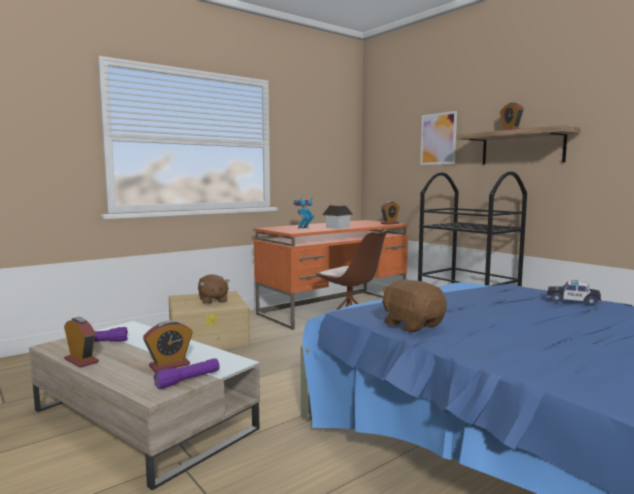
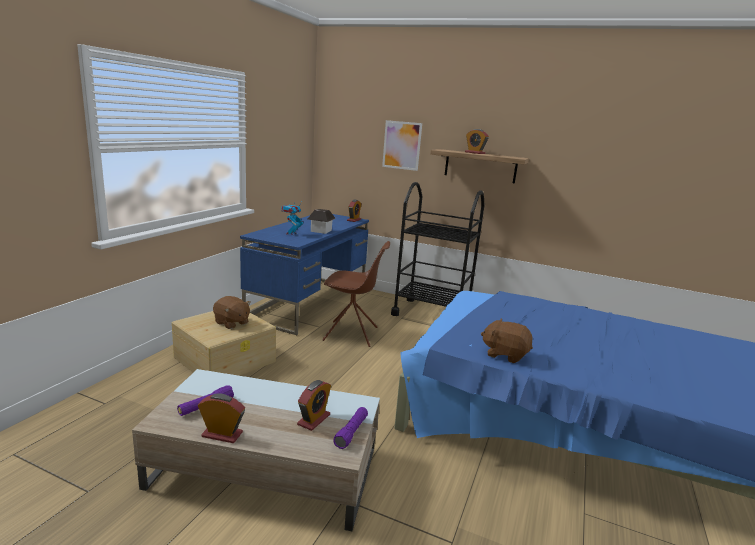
camera: 30 degrees left, 10 degrees up
orange desk [253,220,408,330] -> blue desk [240,214,369,335]
toy car [546,280,601,305] -> none

